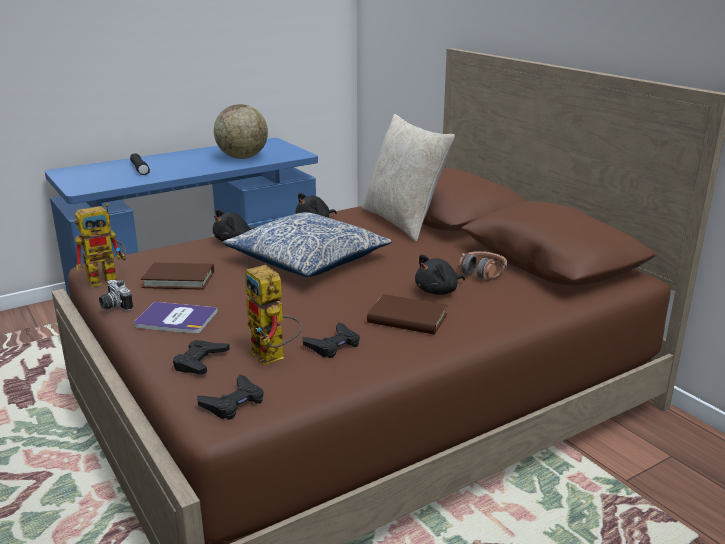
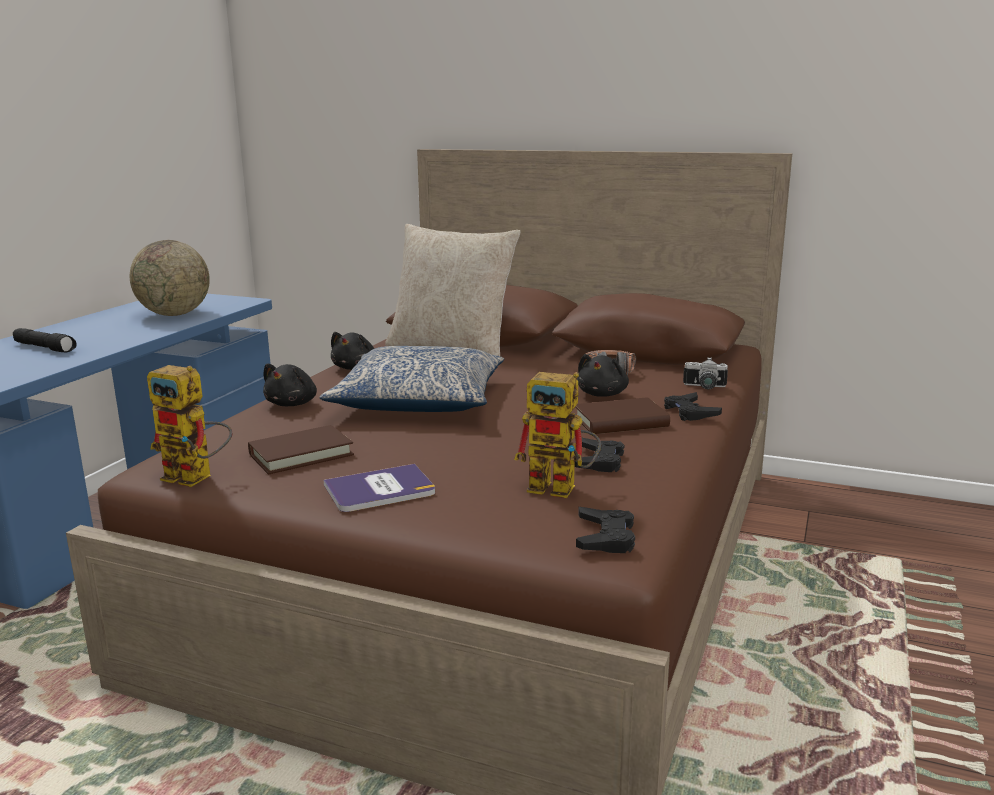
camera: 35 degrees left, 5 degrees down
toy robot [75,203,127,287] -> toy robot turned 90 degrees clockwise [147,365,232,487]
camera [99,280,133,311] -> camera moved to [683,357,728,389]
black game controller [173,340,230,375] -> black game controller moved to [664,392,722,421]

